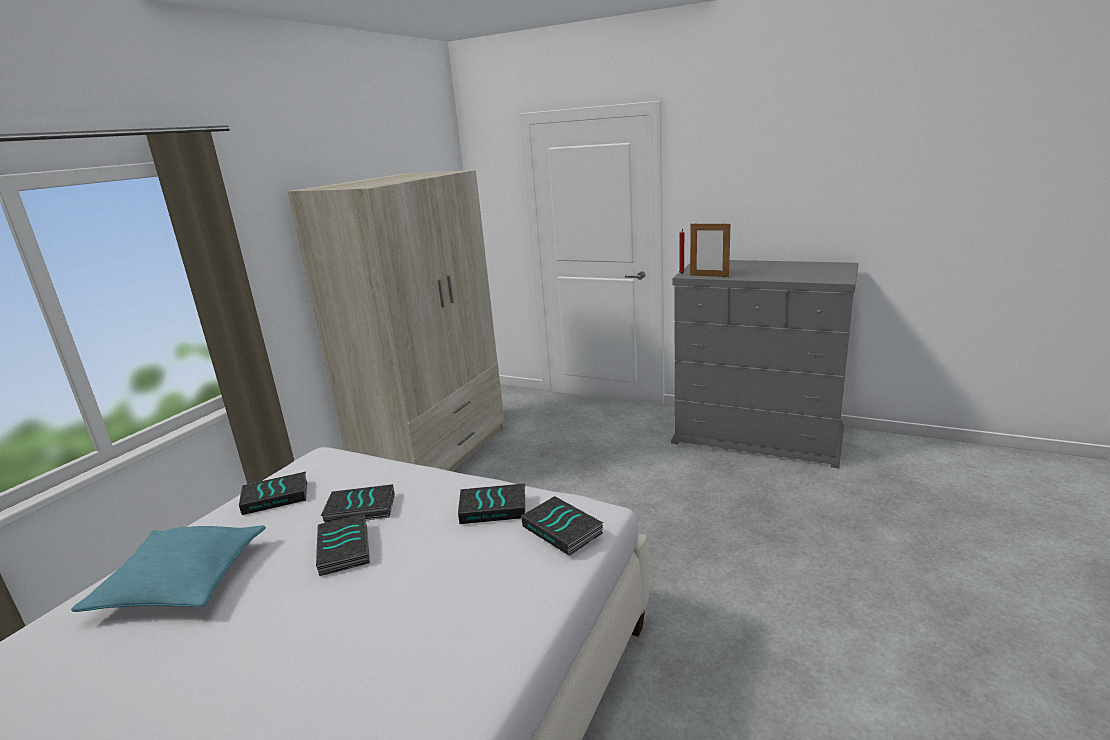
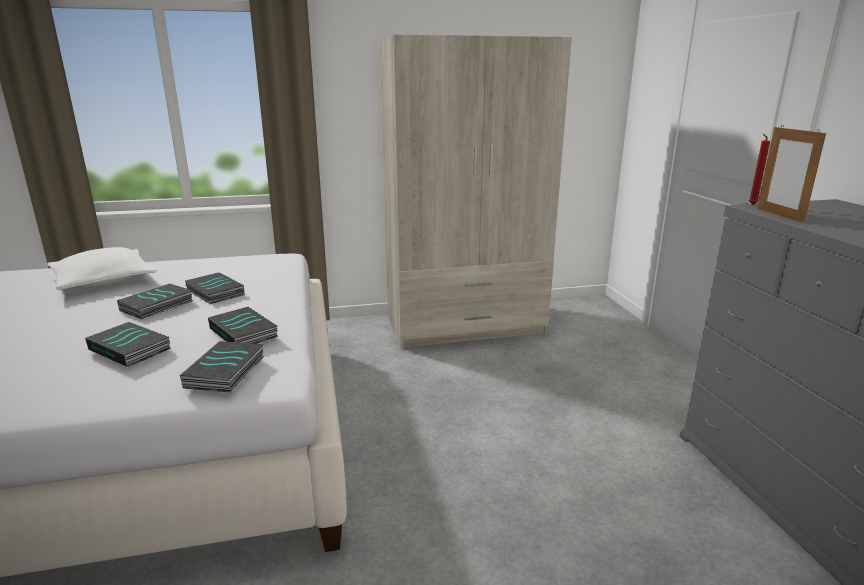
camera: 50 degrees right, 0 degrees up
turquoise pillow [71,525,266,612] -> white pillow [47,247,157,290]
book [239,472,307,515] -> book moved to [85,322,171,367]

